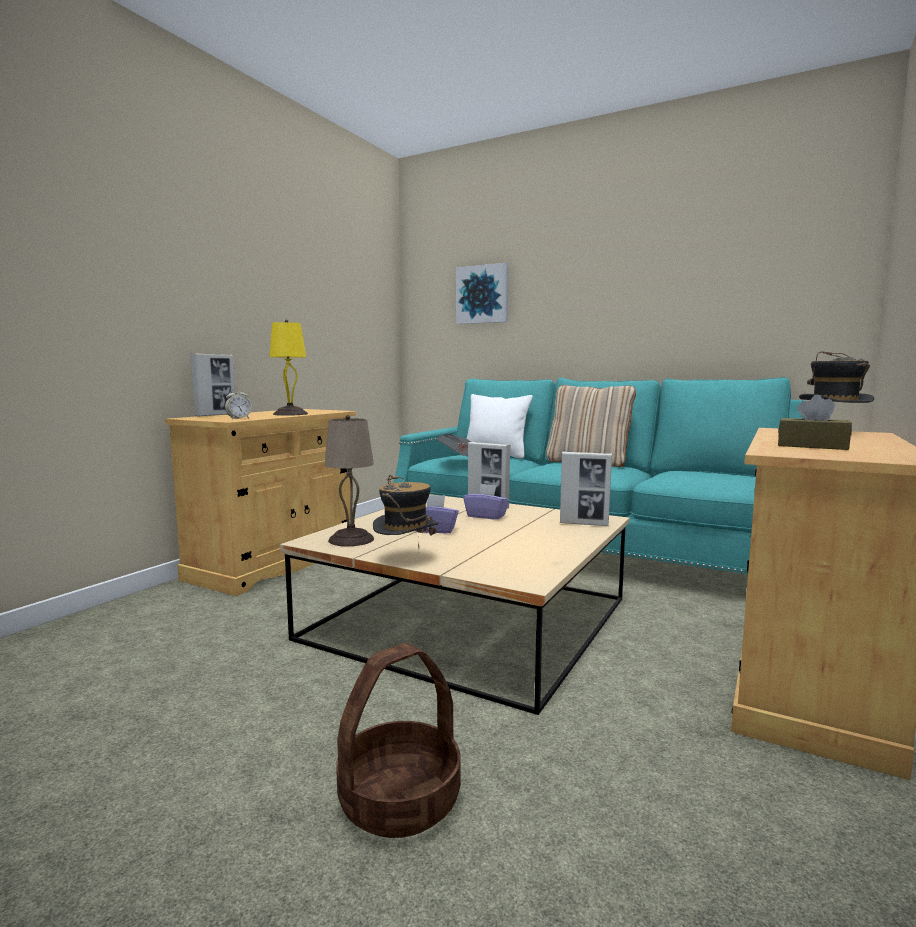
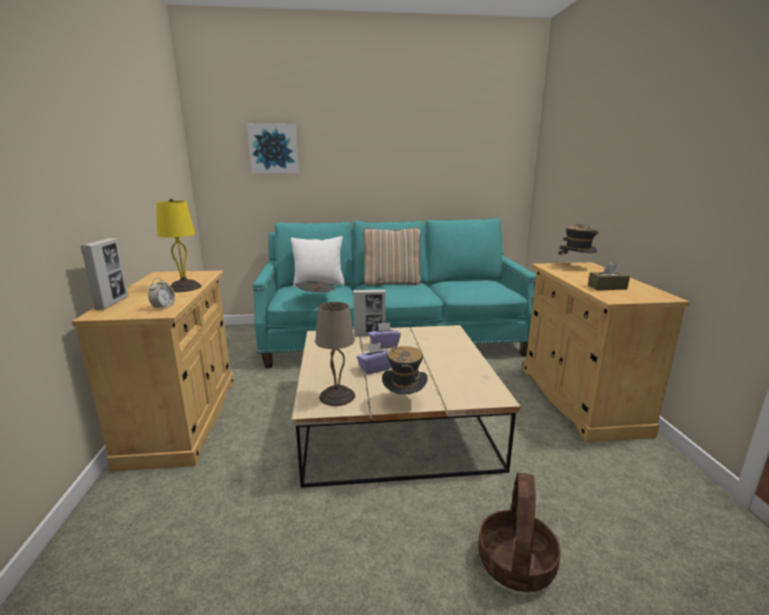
camera: 35 degrees left, 10 degrees up
picture frame [560,451,612,526] -> none

